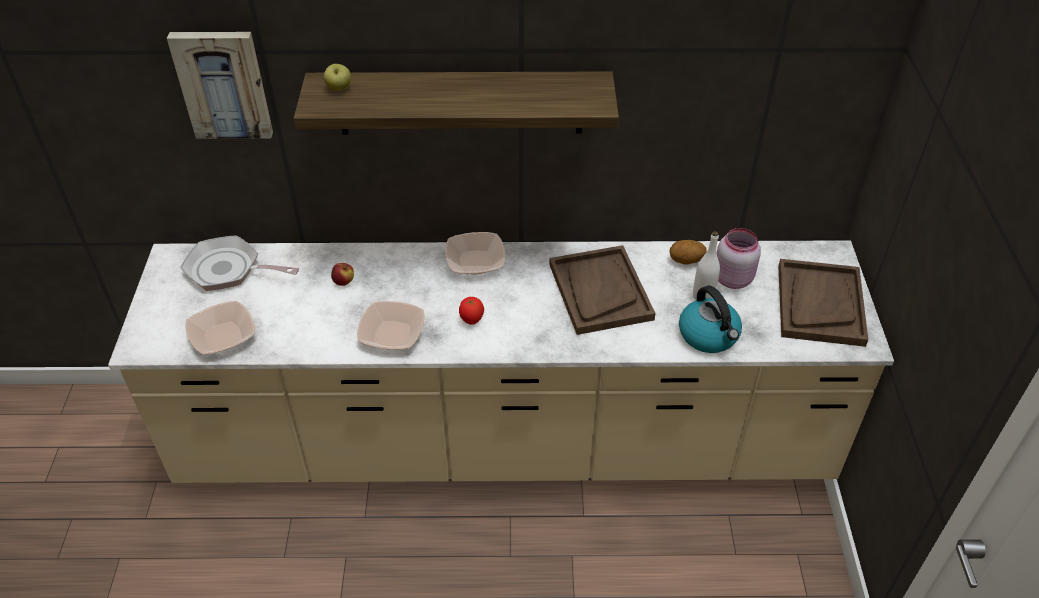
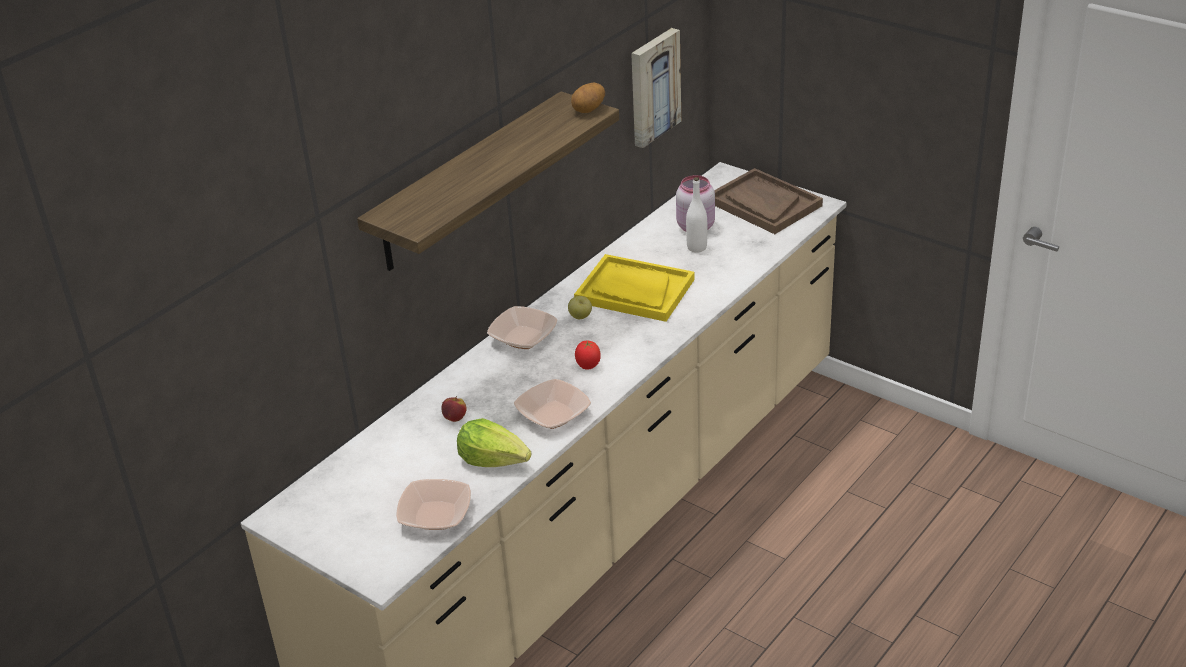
camera: 50 degrees left, 10 degrees down
picture [167,32,273,139] -> picture moved to [631,28,681,148]
frying pan [180,235,299,291] -> none
apple [324,64,351,91] -> apple moved to [568,296,592,319]
brown tray [549,245,656,335] -> yellow tray [574,254,694,322]
potato [669,240,707,264] -> potato moved to [571,83,605,113]
kettle [679,286,742,353] -> none
none -> lettuce [457,418,531,467]

